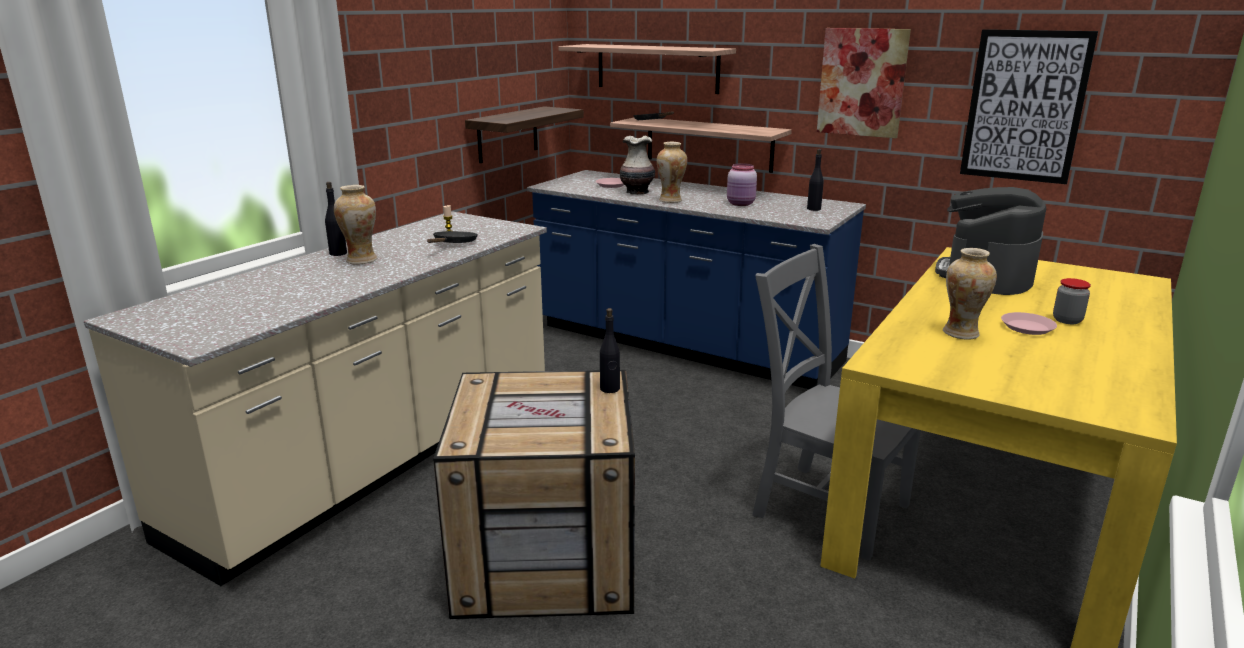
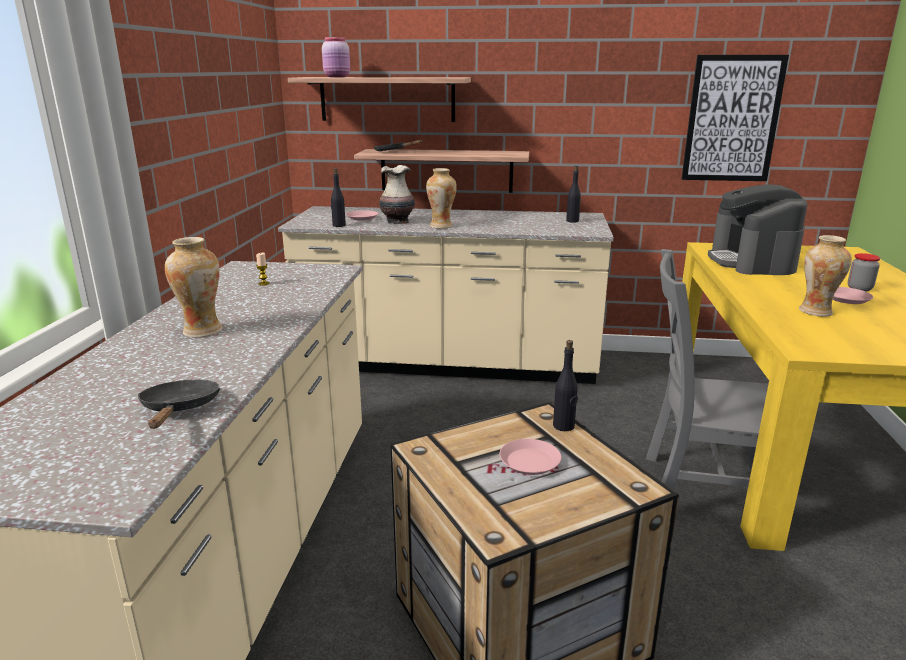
camera: 25 degrees left, 0 degrees up
black bottle [325,182,347,256] -> black bottle moved to [331,169,346,227]
black frying pan [427,231,478,243] -> black frying pan moved to [138,379,220,429]
shelf [465,106,583,163] -> none
blue counter [527,170,866,389] -> beige counter [278,206,614,384]
pink jar [727,163,757,206] -> pink jar moved to [322,37,350,77]
picture [817,28,911,138] -> none
none -> pink plate [500,439,561,475]

